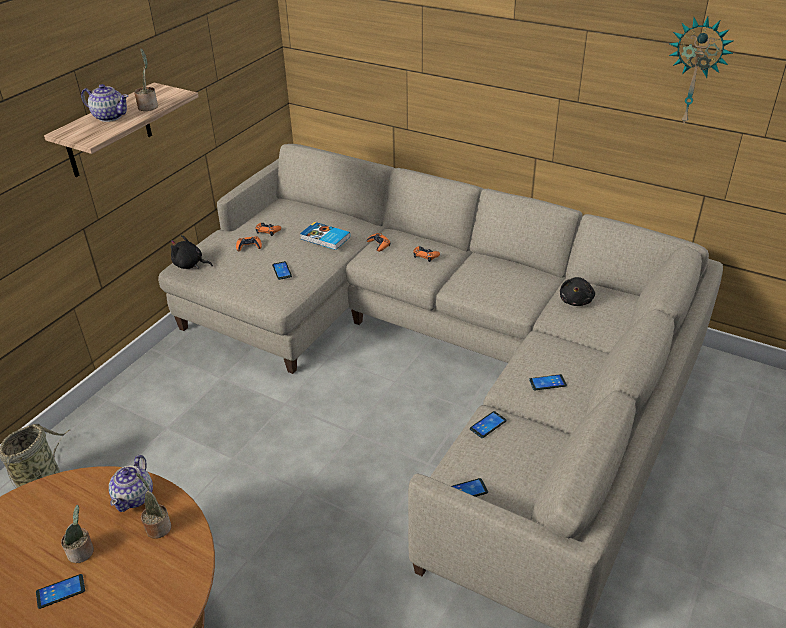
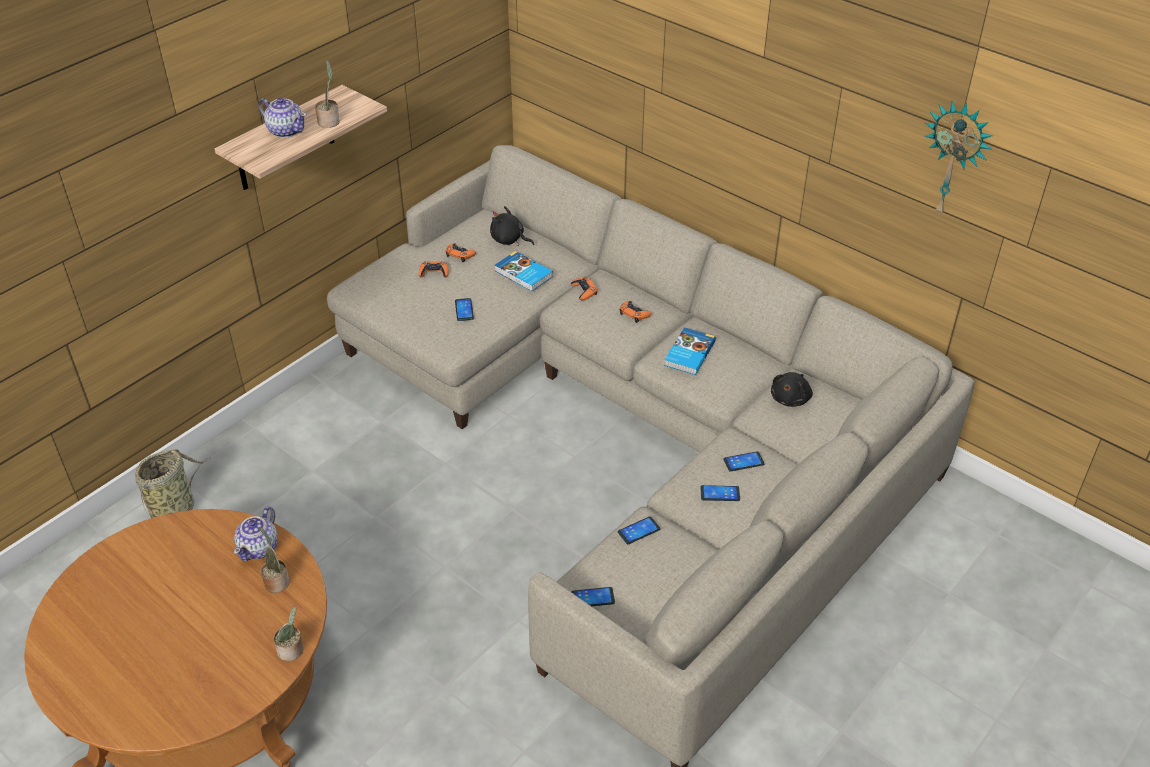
camera: 10 degrees right, 5 degrees up
phone [36,574,85,609] -> phone moved to [723,451,764,471]
potted plant [61,505,94,563] -> potted plant moved to [273,607,303,661]
black plush toy [171,235,213,269] -> black plush toy moved to [490,206,534,246]
none -> book [664,327,716,375]

